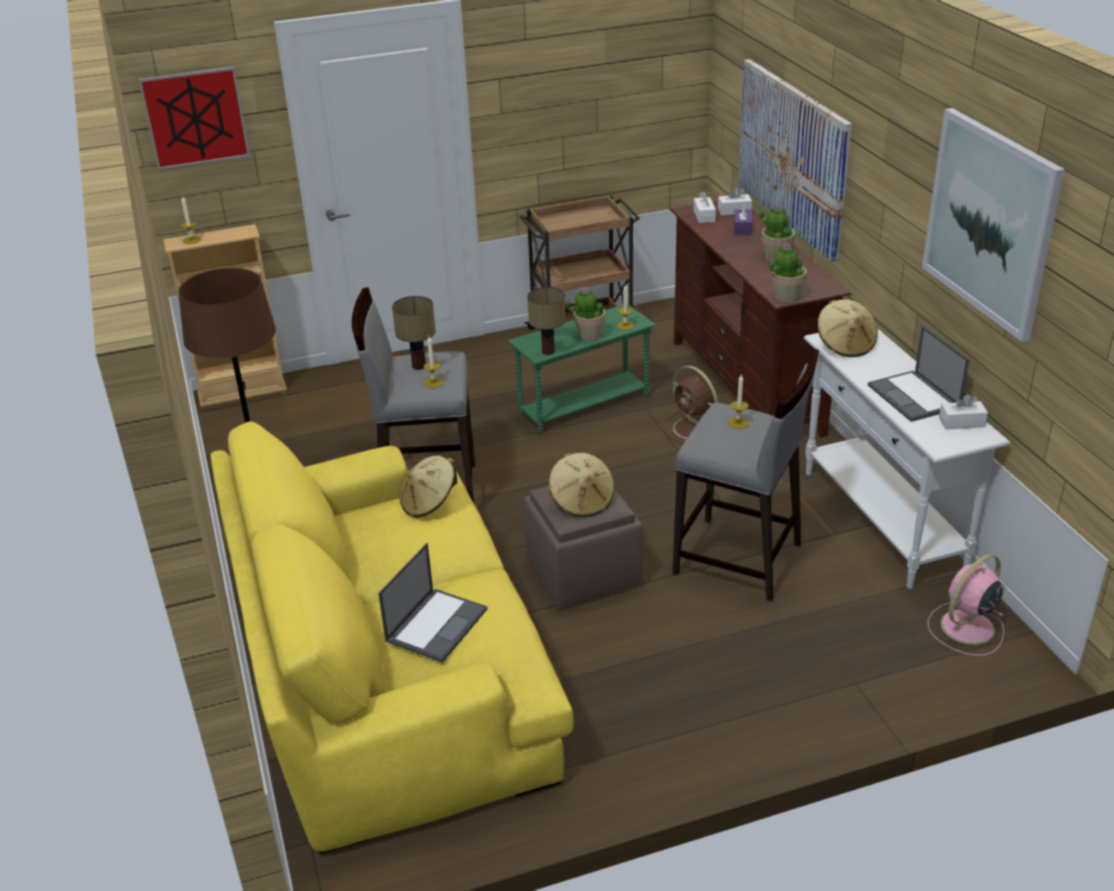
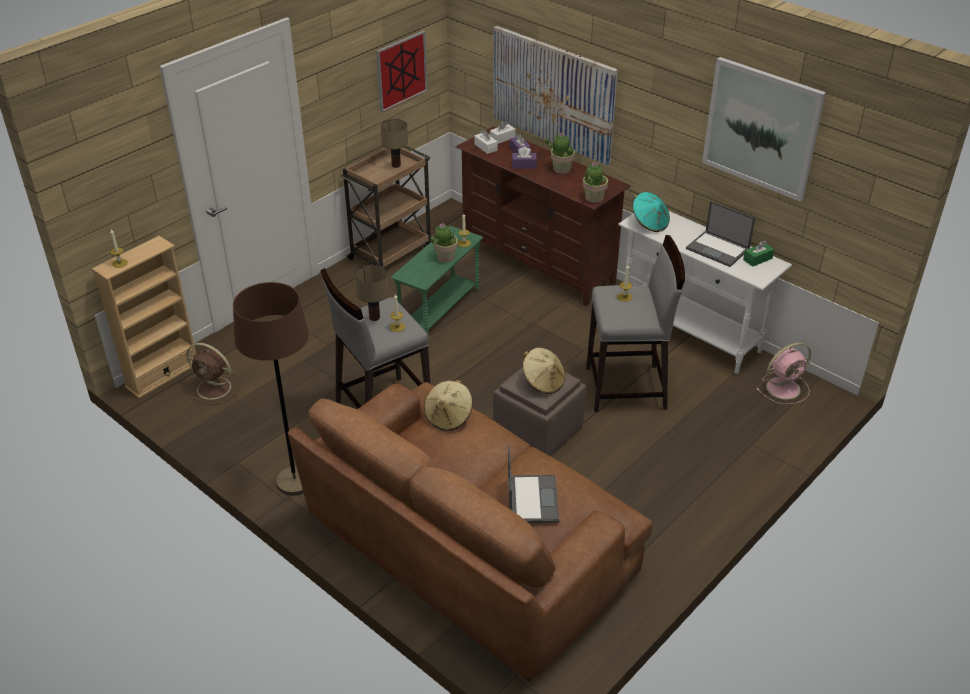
camera: 30 degrees left, 5 degrees up
picture [139,66,250,170] -> picture moved to [376,31,428,112]
yellow sofa [210,421,574,854] -> brown sofa [288,382,652,681]
table lamp [527,287,565,355] -> table lamp moved to [381,119,408,168]
brown fan [664,366,718,444] -> brown fan moved to [187,343,241,405]
beige hat [818,299,878,357] -> turquoise hat [632,192,670,232]
pink fan [928,554,1004,656] -> pink fan turned 135 degrees counterclockwise [756,343,811,404]
white tissue box [939,394,988,430] -> green tissue box [743,241,774,267]
none -> purple tissue box [512,146,537,169]

